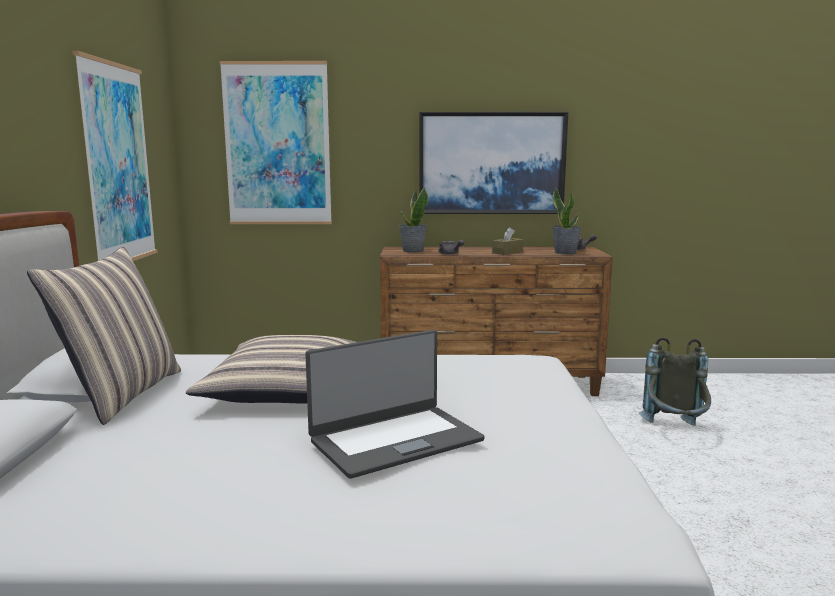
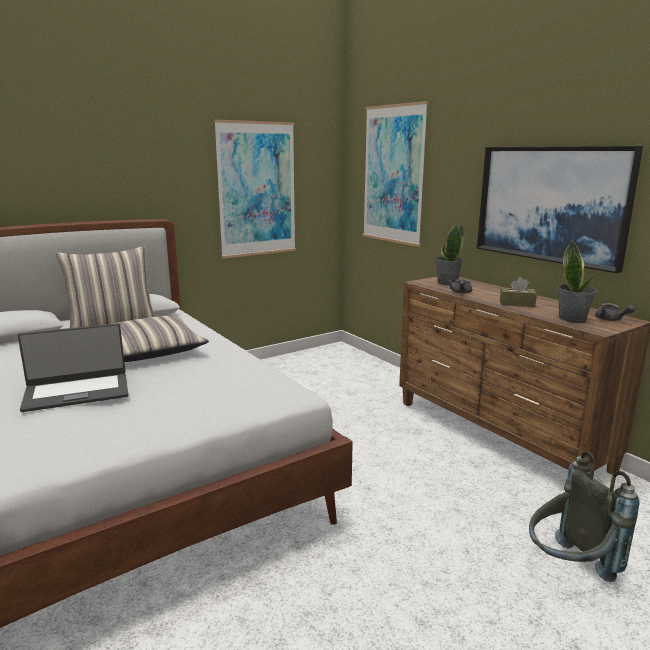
camera: 55 degrees right, 5 degrees up
laptop [305,330,485,479] -> laptop turned 45 degrees counterclockwise [18,323,129,412]

